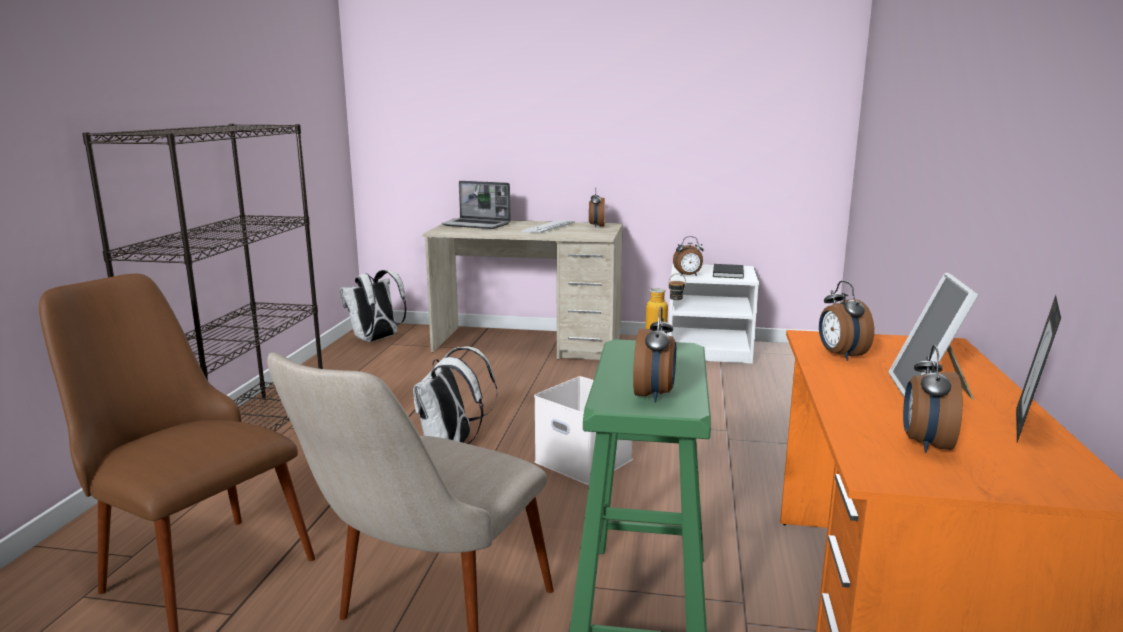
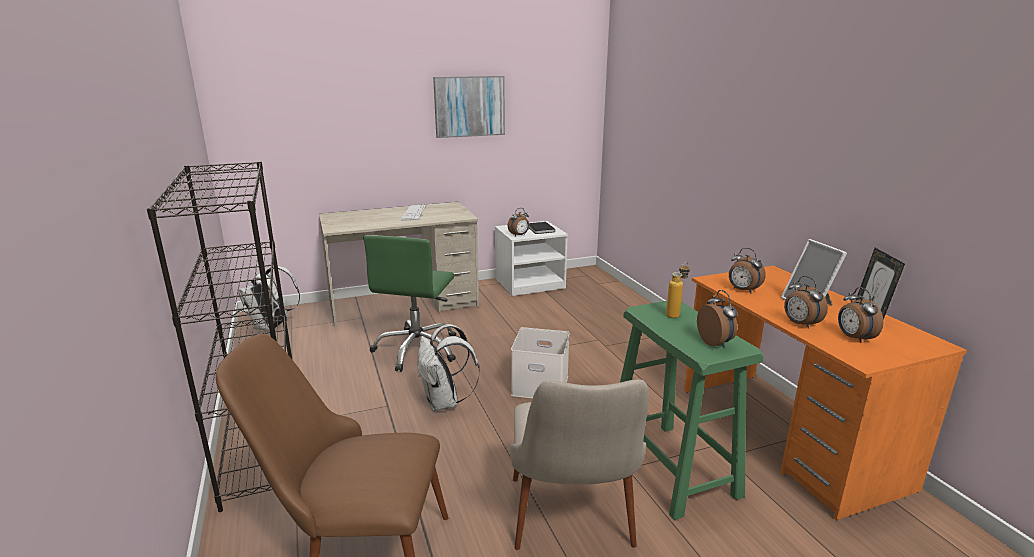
camera: 30 degrees left, 5 degrees up
laptop [441,181,511,229] -> none
alarm clock [589,188,605,228] -> alarm clock moved to [784,276,828,329]
none -> green office chair [363,235,456,372]
none -> picture [433,76,505,138]

